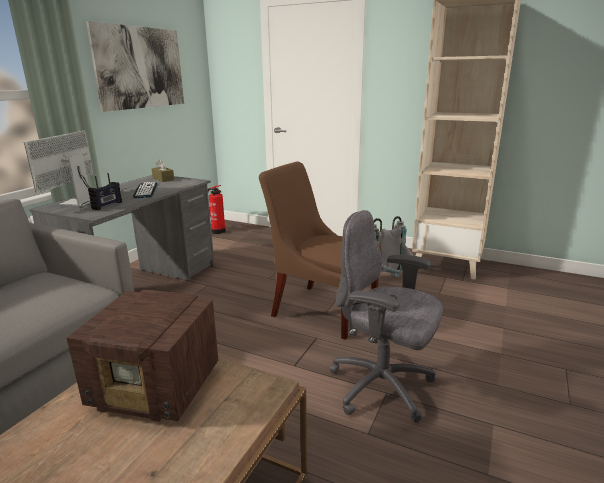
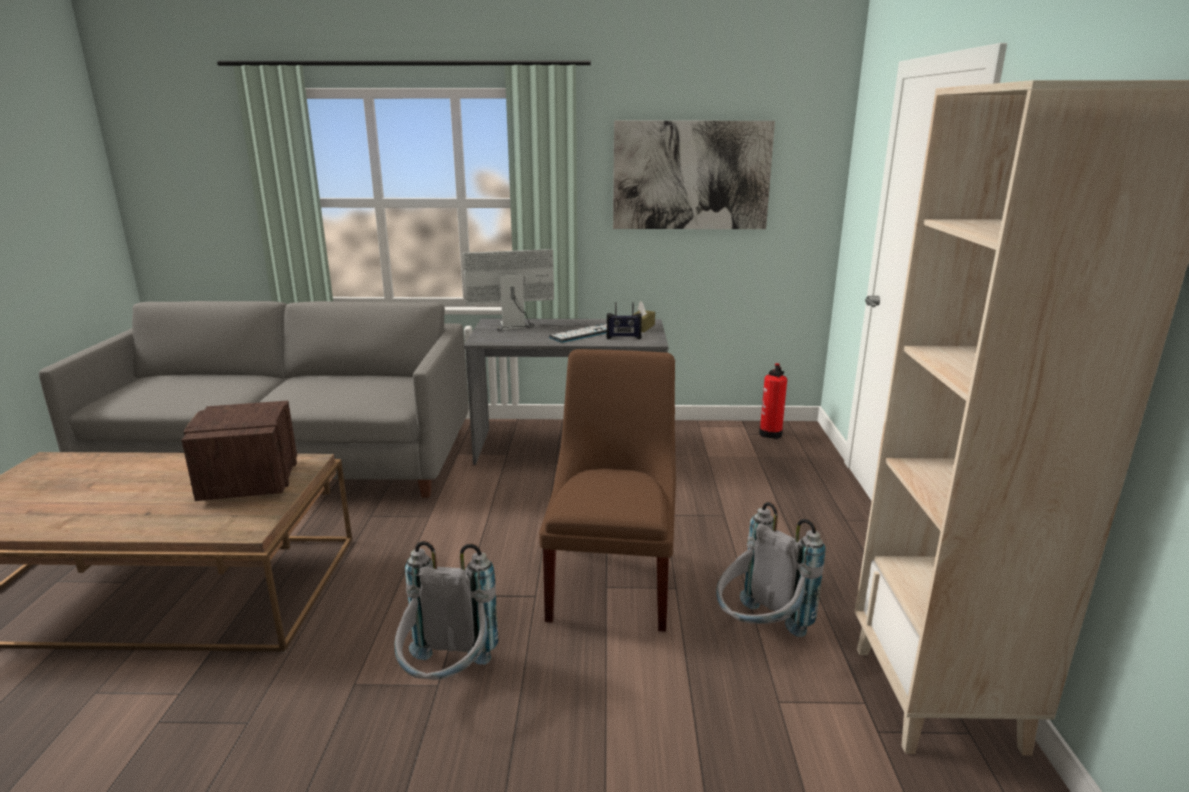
camera: 65 degrees right, 0 degrees up
radio [88,173,122,210] -> radio moved to [607,302,642,339]
grey office chair [330,210,443,423] -> grey backpack [395,541,498,680]

